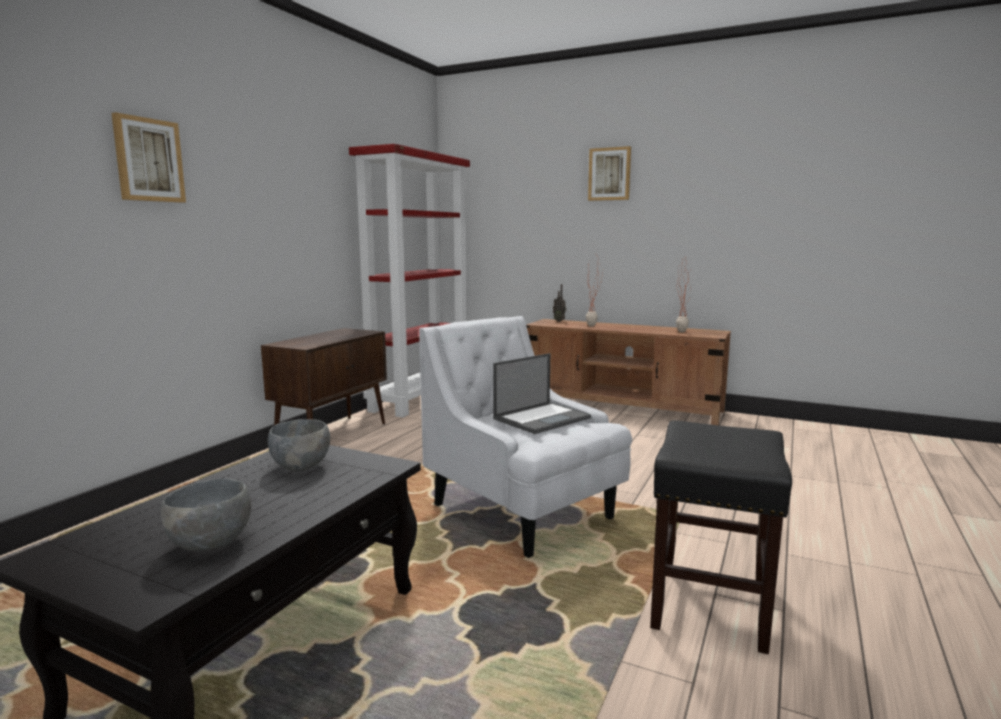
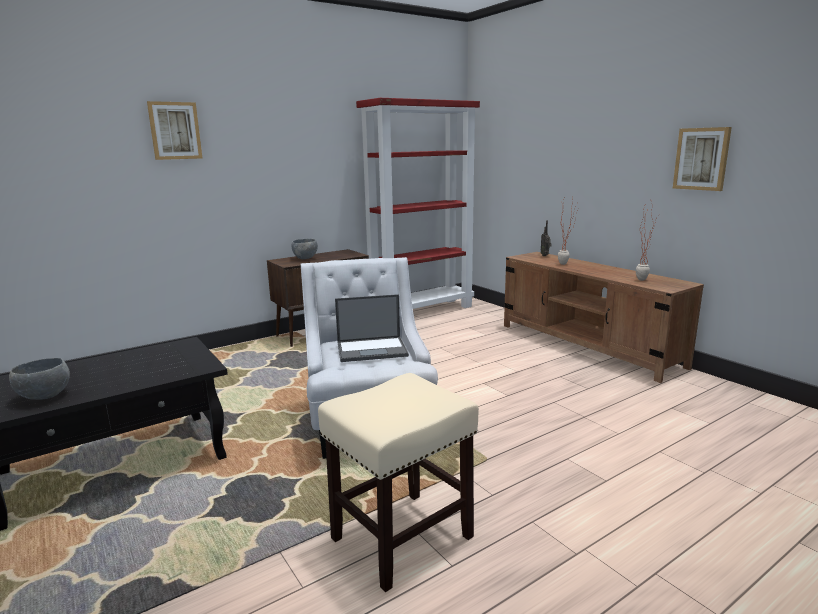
camera: 30 degrees right, 5 degrees up
grey bowl [268,419,330,471] -> grey bowl moved to [292,239,318,259]
picture [588,146,631,201] -> picture moved to [673,127,732,191]
black stool [650,421,792,654] -> beige stool [318,373,479,592]

